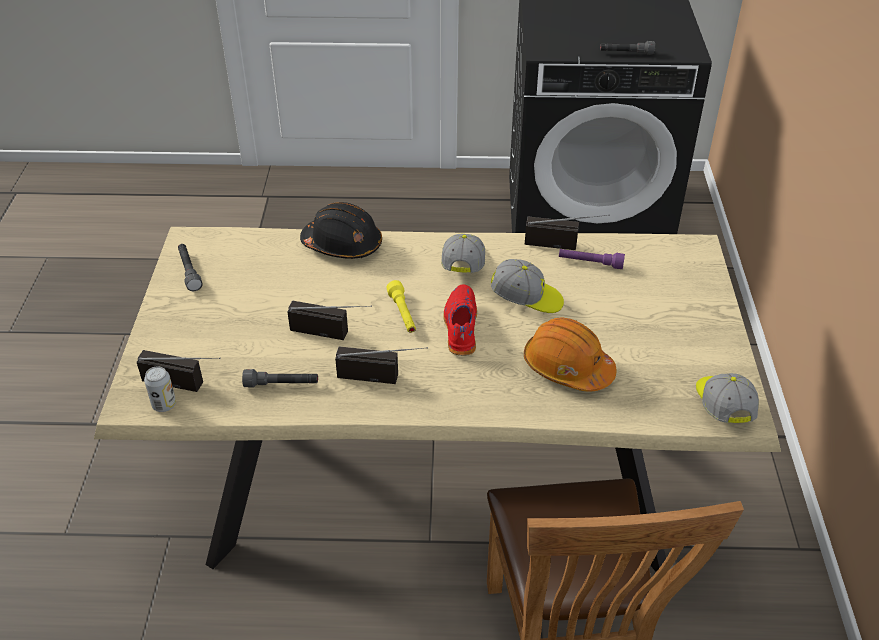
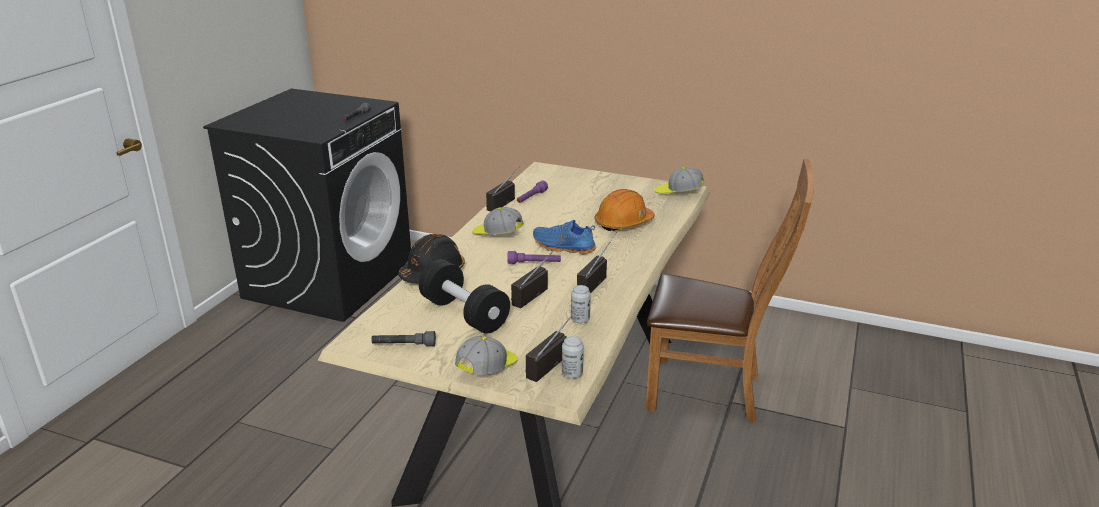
camera: 70 degrees left, 15 degrees down
grey flashlight [242,369,318,388] -> can [571,285,591,324]
yellow flashlight [387,280,416,333] -> purple flashlight [507,251,561,264]
red shoe [443,284,477,356] -> blue shoe [533,220,596,254]
cap [491,259,564,313] -> cap moved to [455,336,518,375]
none -> black dumbbell [419,259,510,334]

